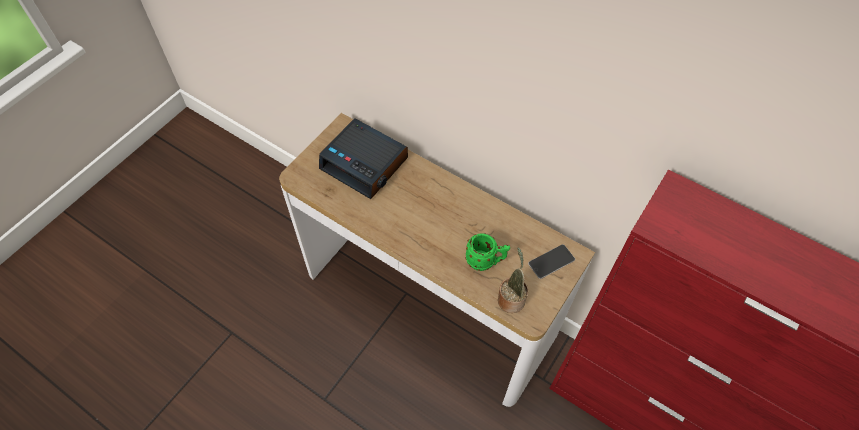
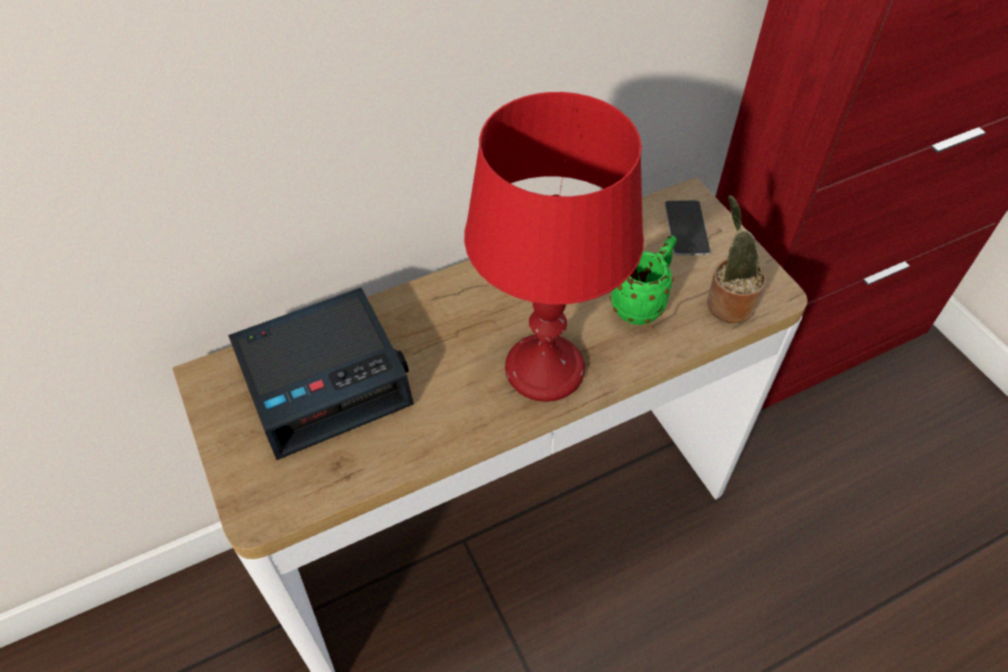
camera: 60 degrees left, 5 degrees down
none -> red table lamp [464,92,644,402]

